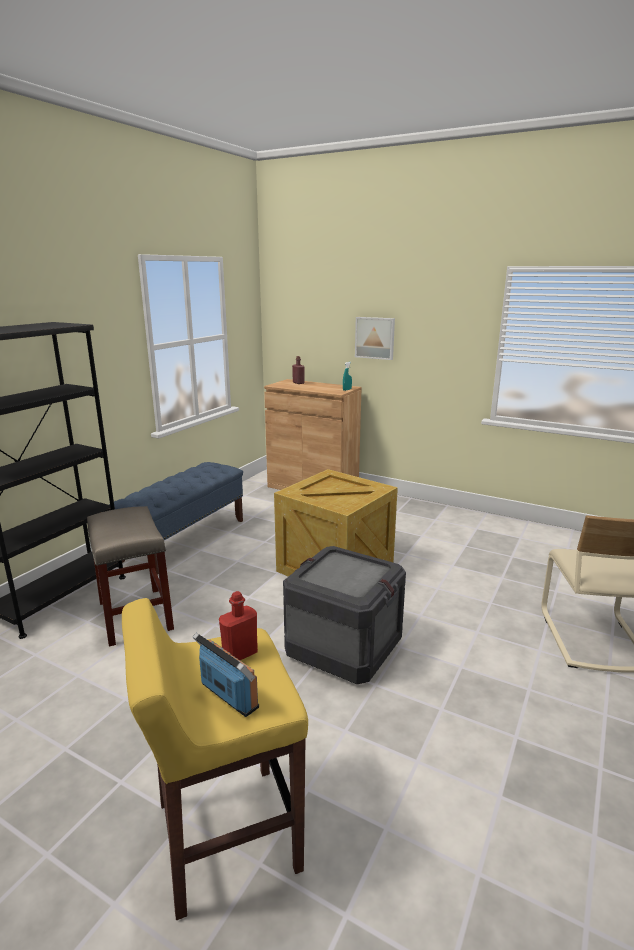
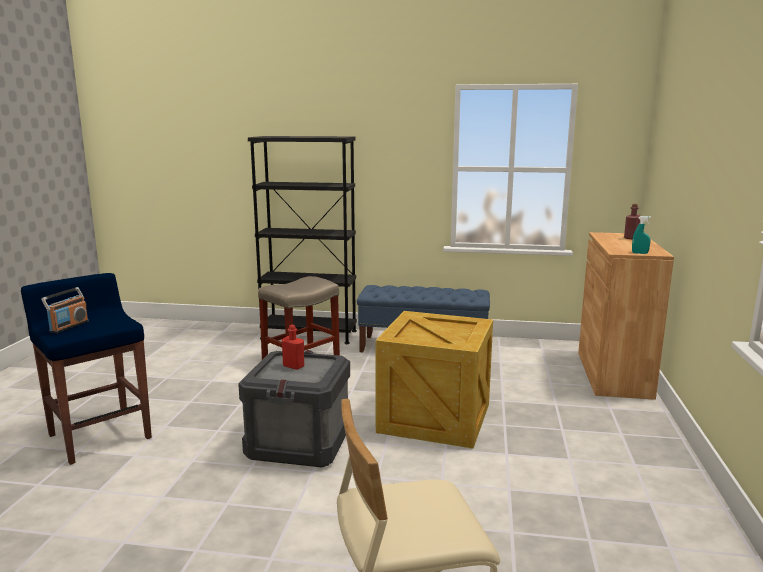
camera: 70 degrees right, 5 degrees down
yellow stool [122,598,308,920] -> blue stool [21,273,152,465]
red bottle [219,591,258,660] -> red bottle moved to [282,325,304,370]
picture [355,317,395,360] -> none

